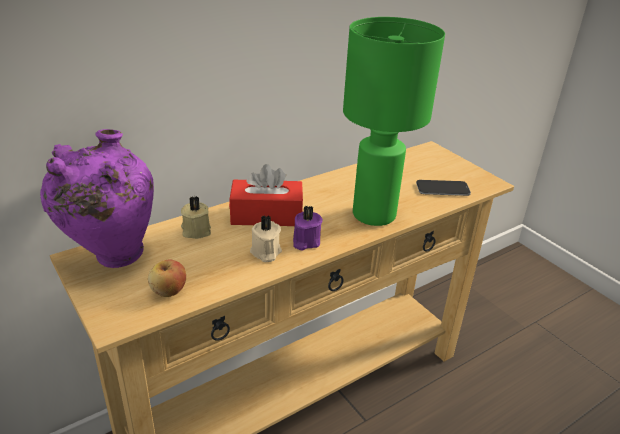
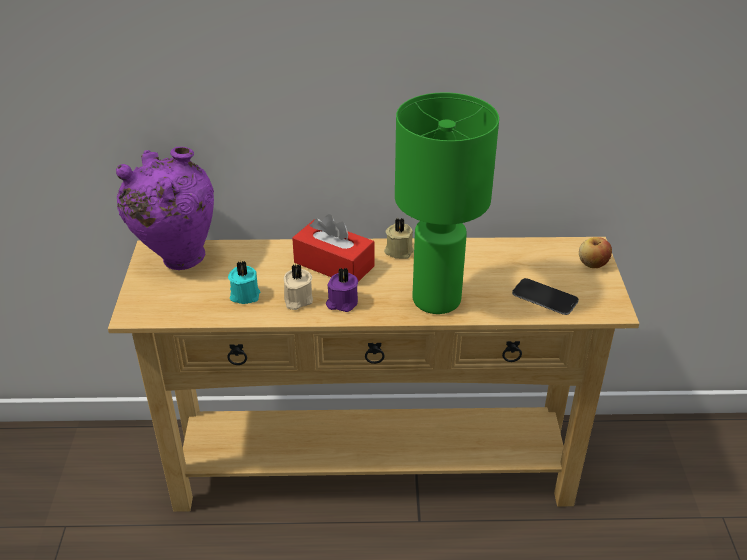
camera: 35 degrees right, 5 degrees up
apple [148,259,186,297] -> apple moved to [579,237,612,268]
beige candle [181,196,211,239] -> beige candle moved to [384,218,414,259]
none -> turquoise candle [228,260,260,304]

